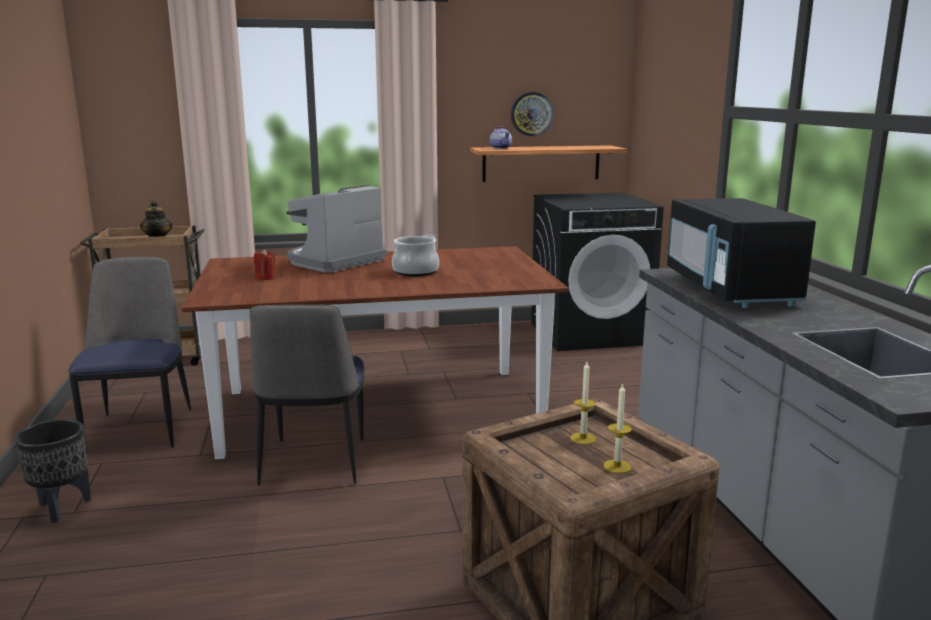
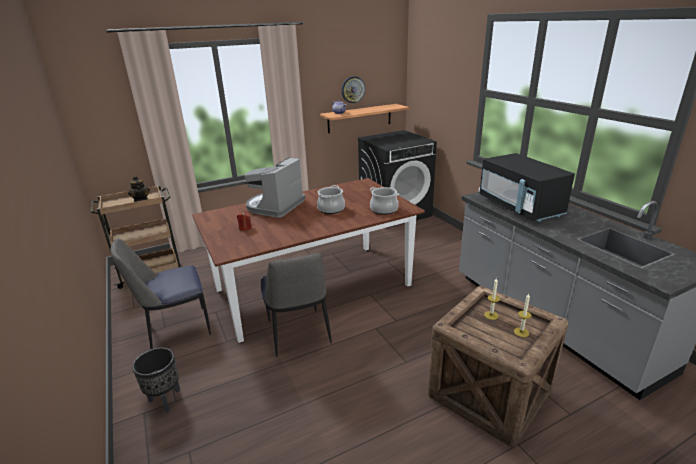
camera: 15 degrees left, 10 degrees up
chair [68,257,191,454] -> chair turned 90 degrees counterclockwise [111,238,211,349]
none -> cooking pot [370,187,399,215]

